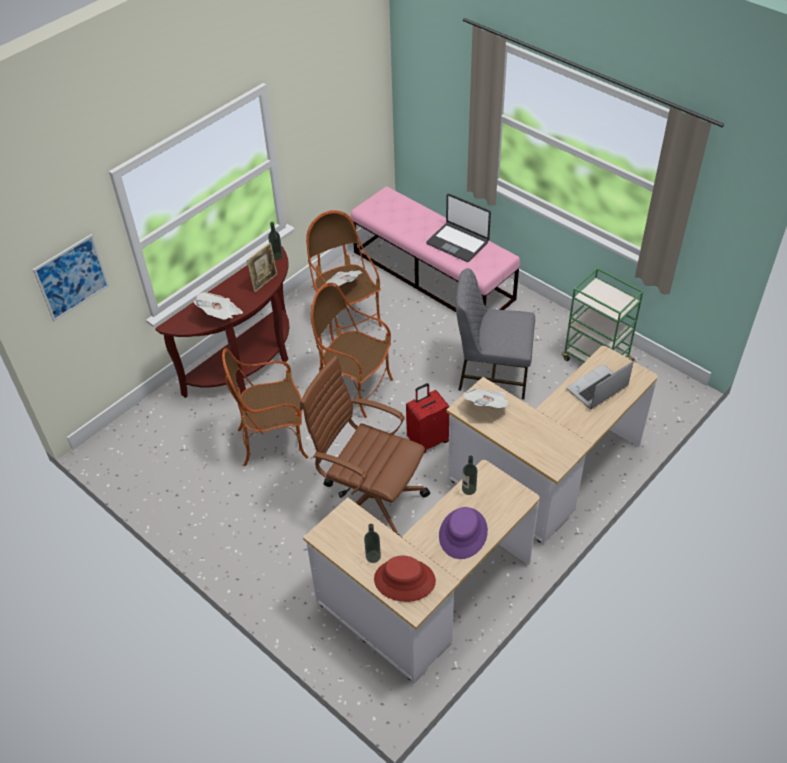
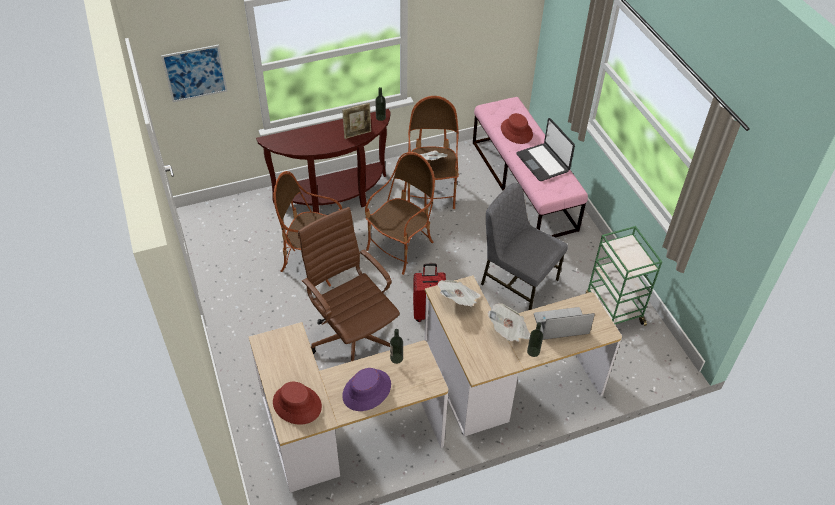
camera: 25 degrees right, 0 degrees up
newspaper [193,292,243,320] -> newspaper moved to [488,303,530,342]
armchair [311,283,393,418] -> armchair turned 75 degrees clockwise [365,152,435,275]
bottle [364,524,381,563] -> bottle moved to [527,322,543,357]
none -> red hat [501,113,533,144]

